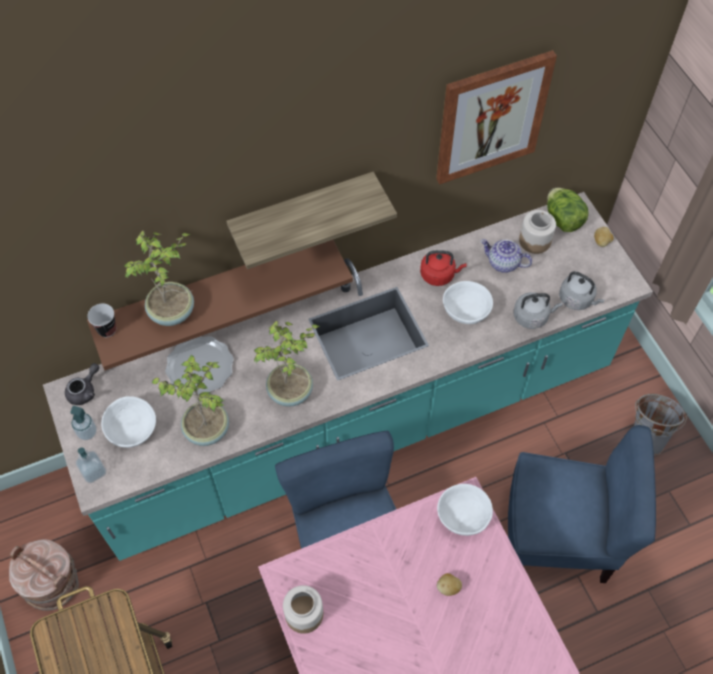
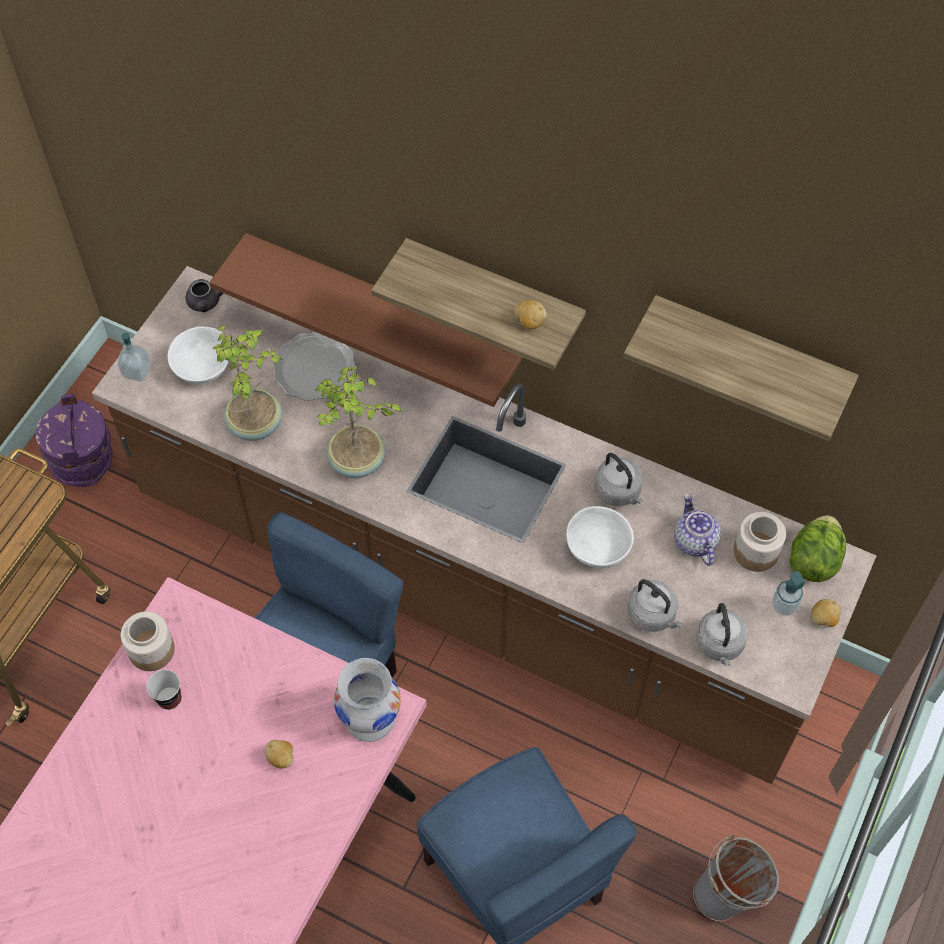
camera: 50 degrees right, 0 degrees up
brown bucket [9,539,79,611] -> purple bucket [35,394,113,487]
turquoise counter [43,192,653,561] -> brown counter [92,266,877,784]
soap dispenser [70,406,97,440] -> soap dispenser moved to [772,571,805,616]
cup [87,304,117,337] -> cup moved to [147,670,181,710]
potted plant [124,231,194,326] -> none
red kettle [420,250,467,286] -> grey kettle [594,453,643,506]
picture [436,50,557,185] -> shelf [623,295,859,441]
white bowl [437,484,493,536] -> white vase [334,658,401,742]
none -> potato [515,299,547,330]

